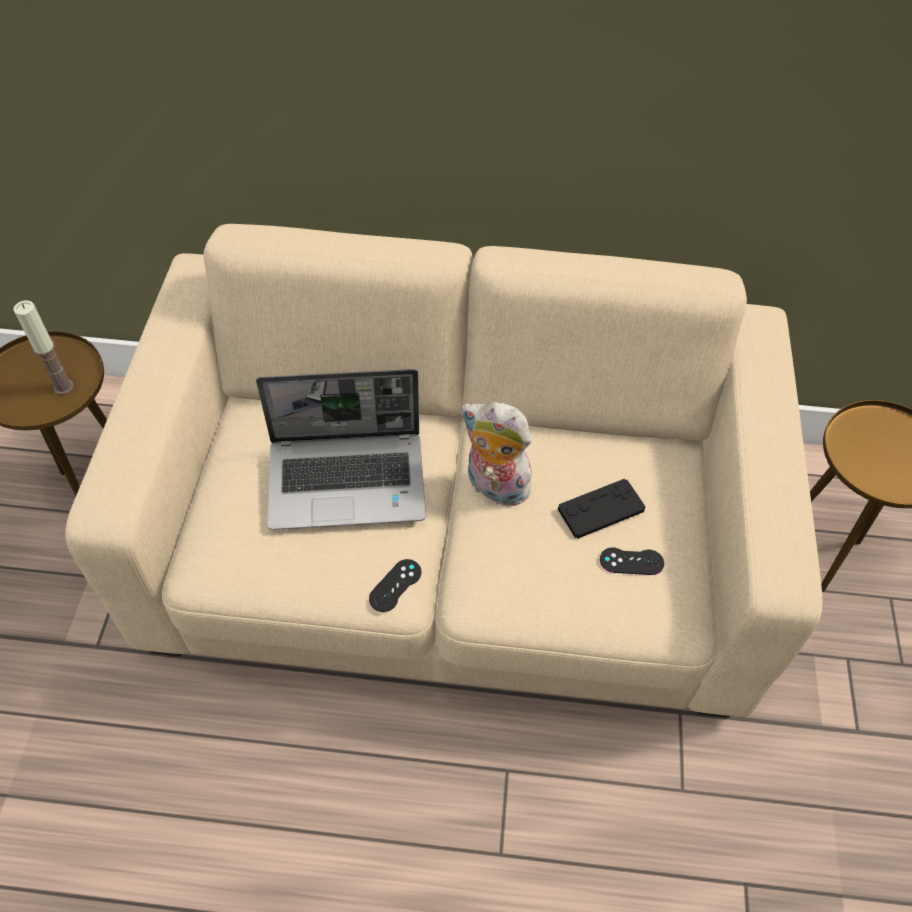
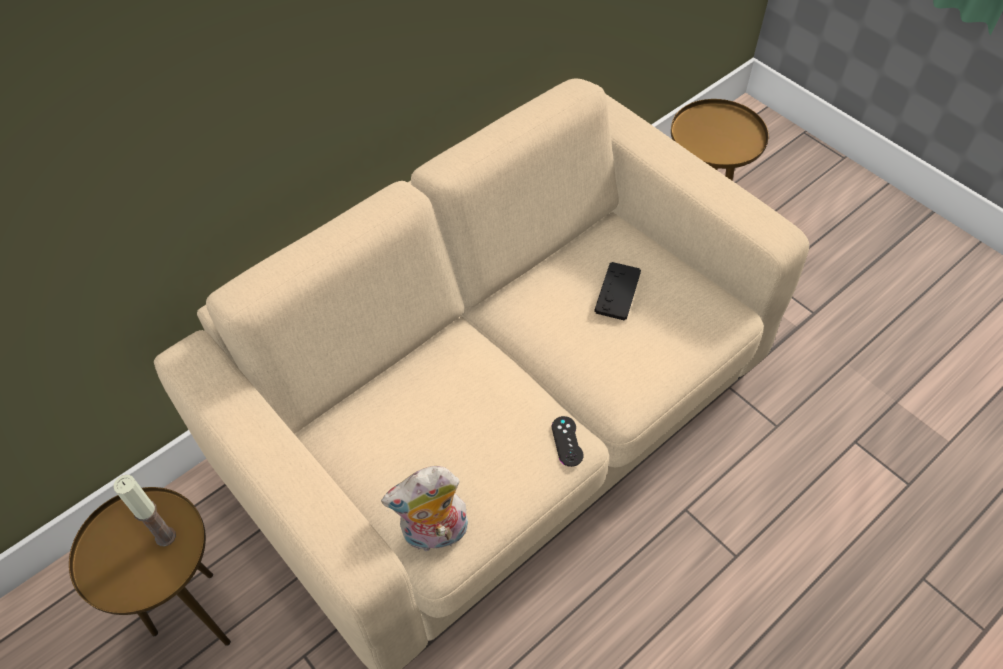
camera: 45 degrees left, 0 degrees up
laptop [256,369,426,530] -> none
plush toy [461,402,534,506] -> plush toy moved to [381,466,468,551]
black game controller [600,547,664,575] -> none

